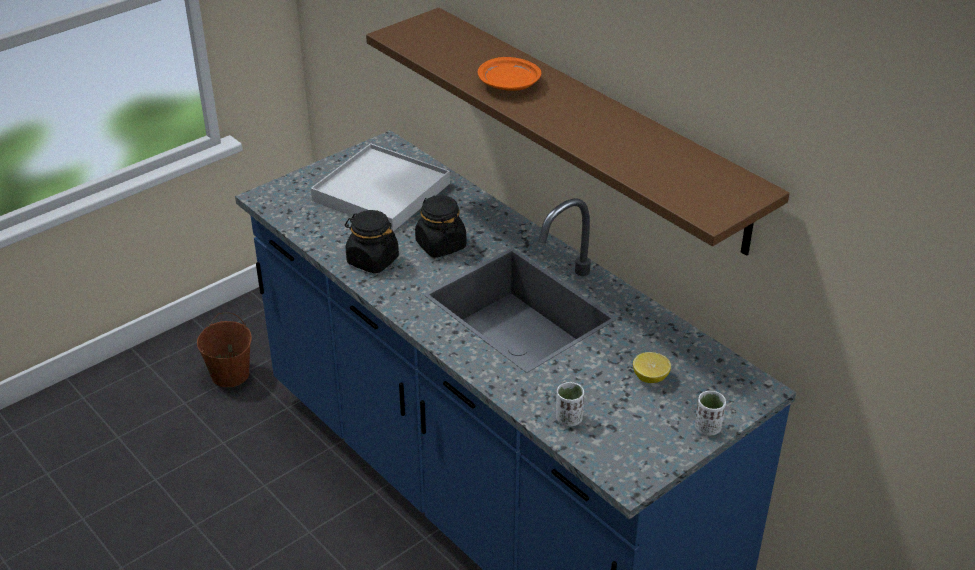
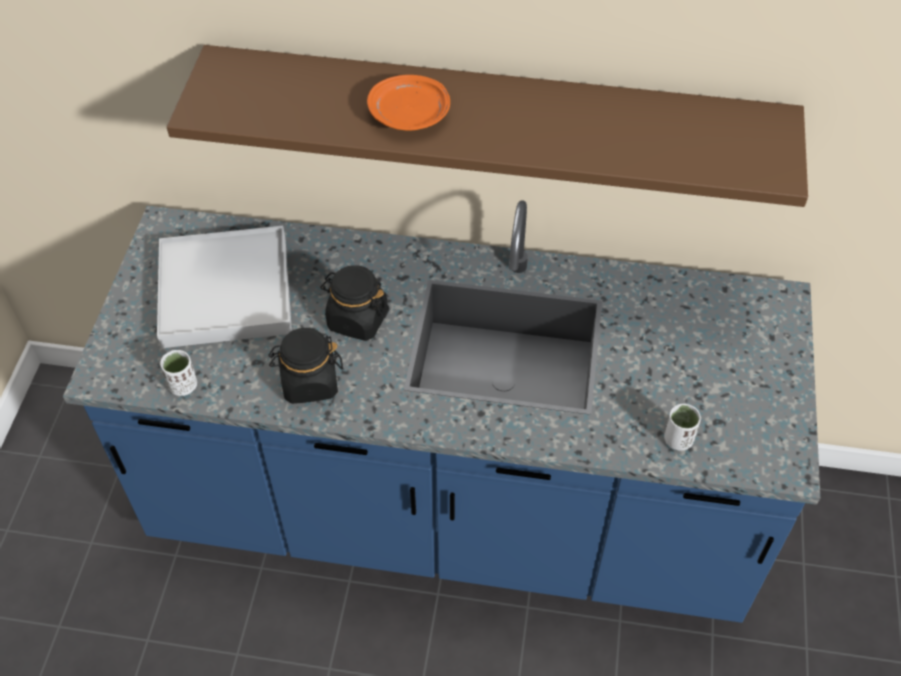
camera: 40 degrees left, 15 degrees up
brown bucket [197,312,252,387] -> none
lemon [633,352,671,383] -> none
white cup [695,391,726,436] -> white cup moved to [160,350,197,396]

